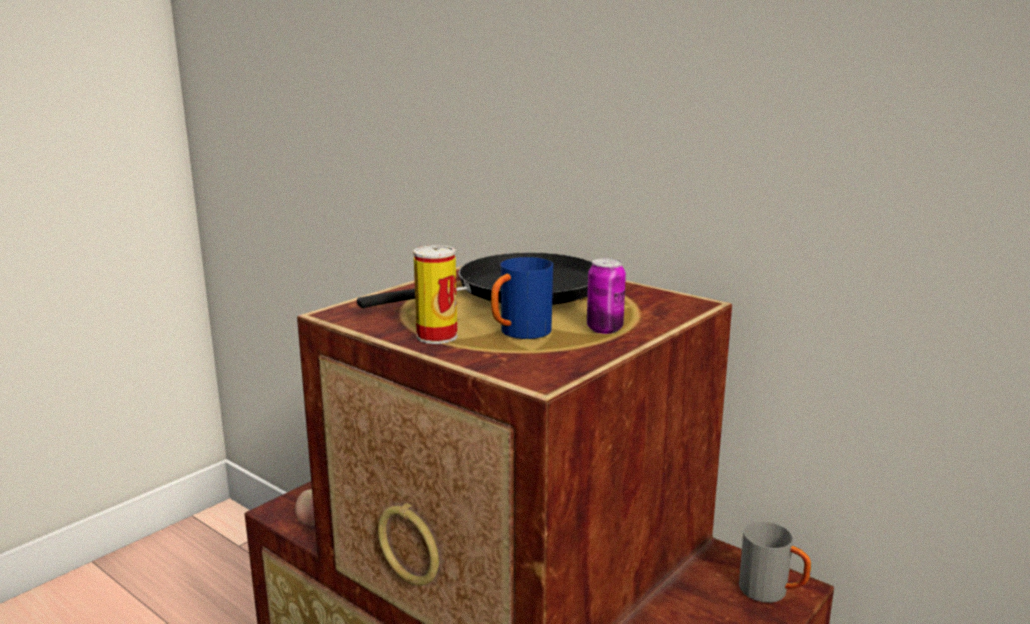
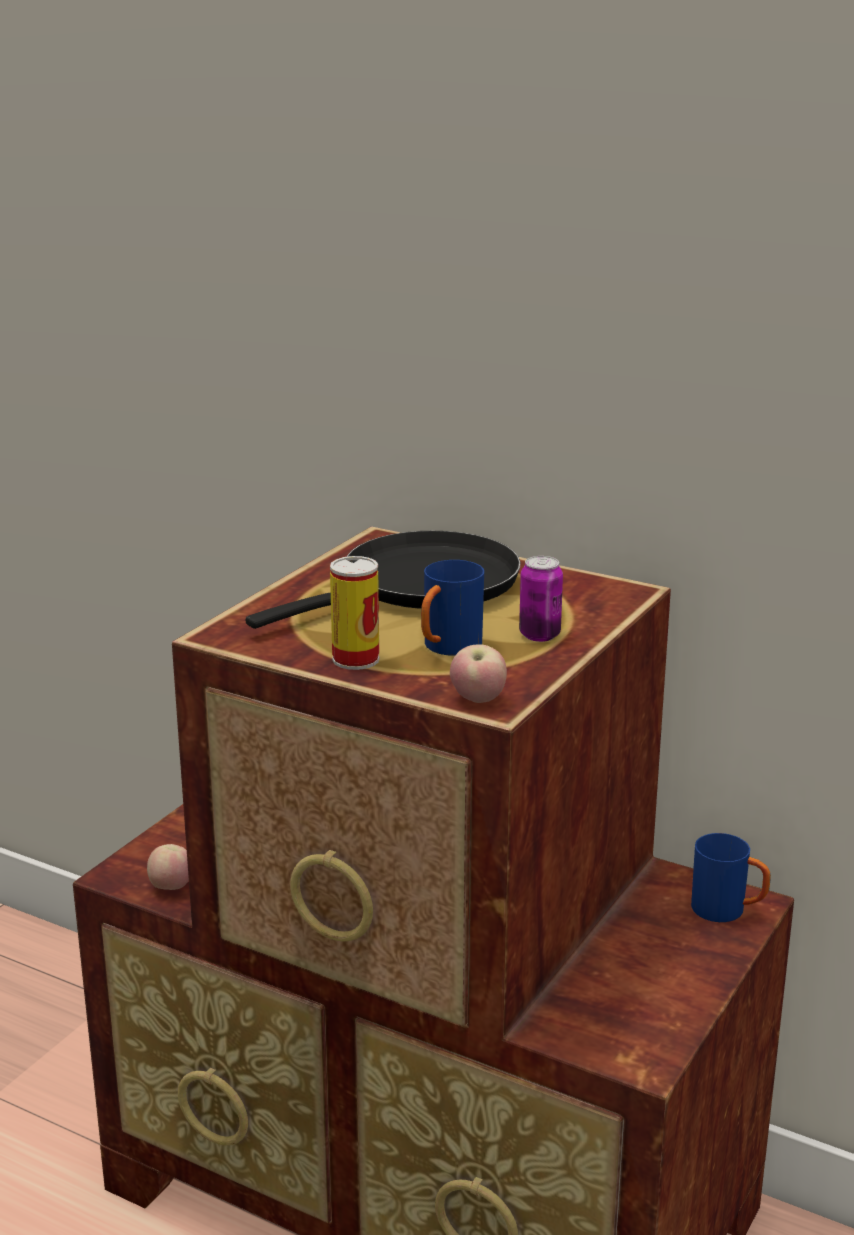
camera: 10 degrees left, 5 degrees up
grey mug [739,521,811,603] -> blue mug [691,833,771,922]
none -> apple [450,644,507,703]

